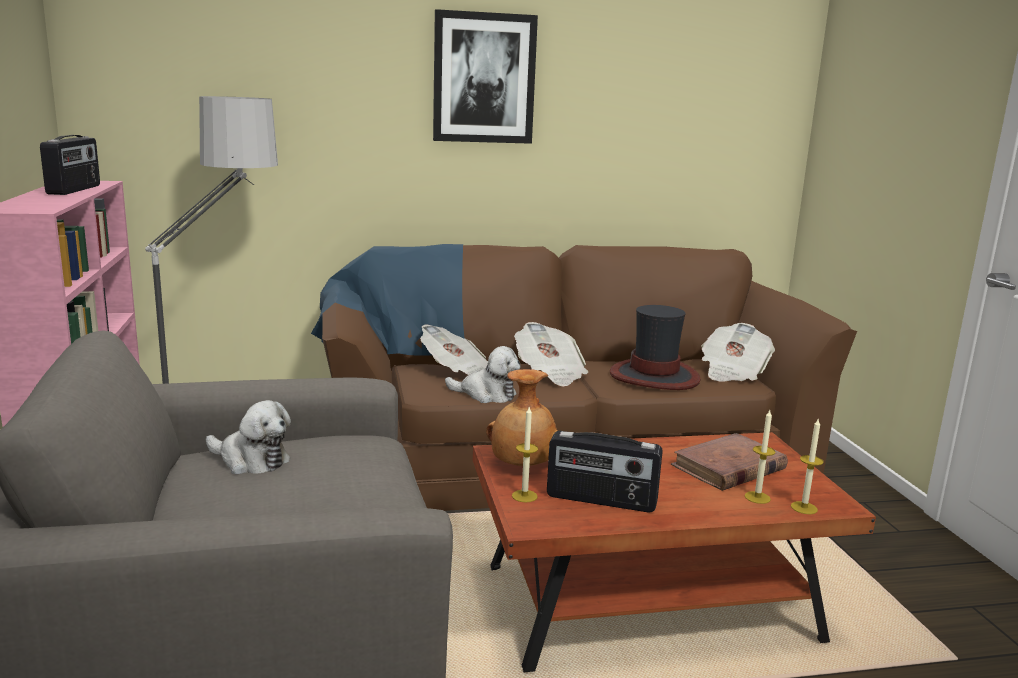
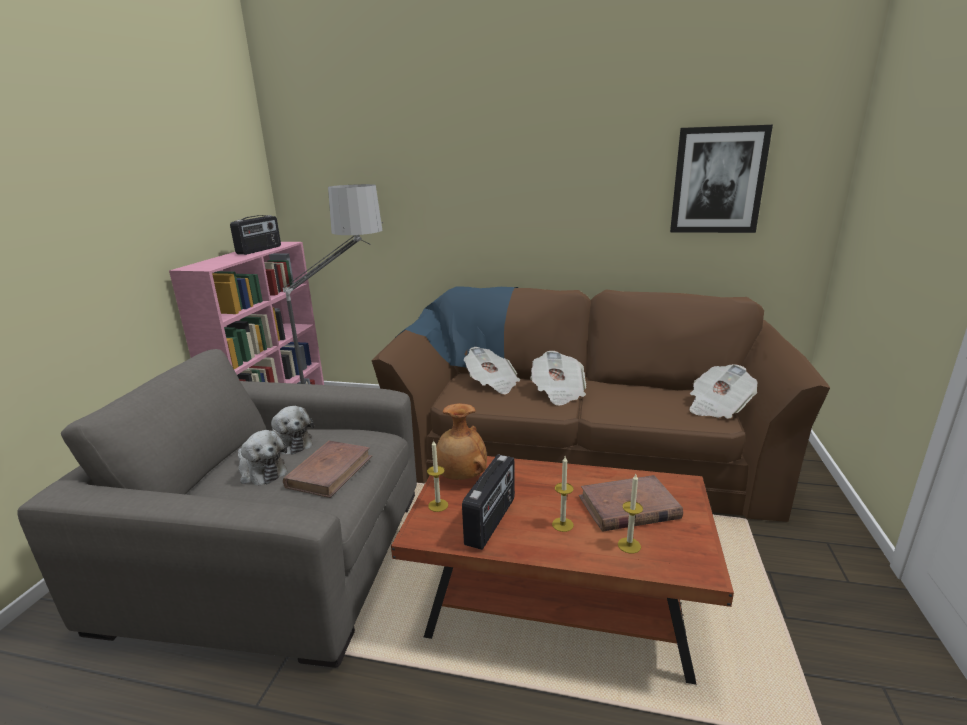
camera: 25 degrees right, 5 degrees up
picture [433,9,538,144] -> picture moved to [670,125,773,233]
plush toy [445,346,521,403] -> plush toy moved to [238,430,288,485]
radio [547,431,663,513] -> radio turned 105 degrees counterclockwise [462,454,515,550]
hat [610,305,701,390] -> none
candle [791,418,823,514] -> candle moved to [552,456,574,532]
none -> brown book [283,441,372,498]

